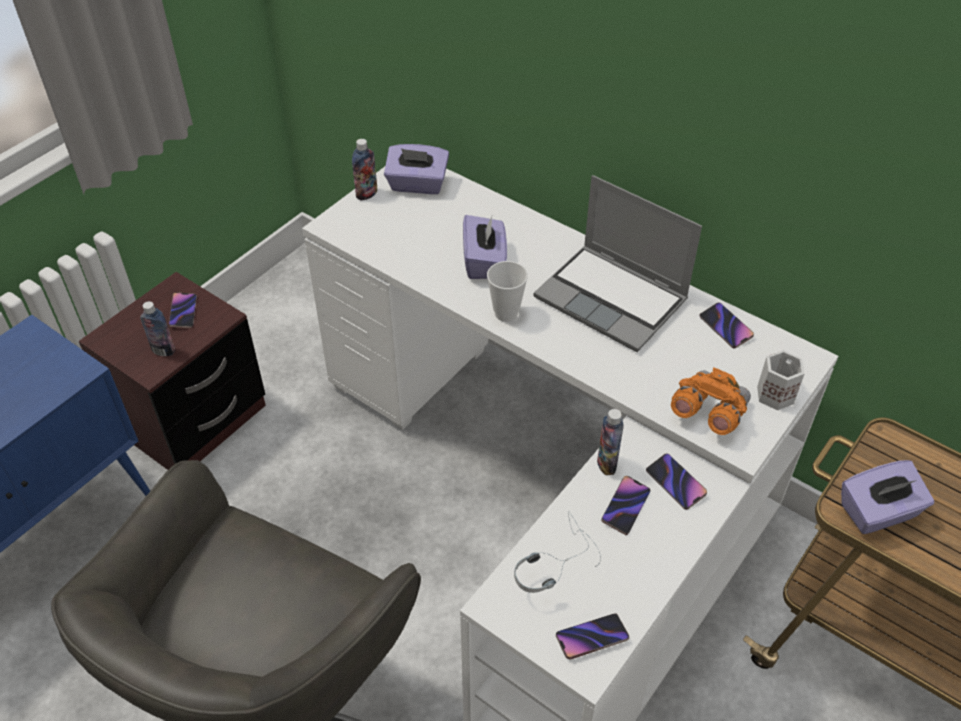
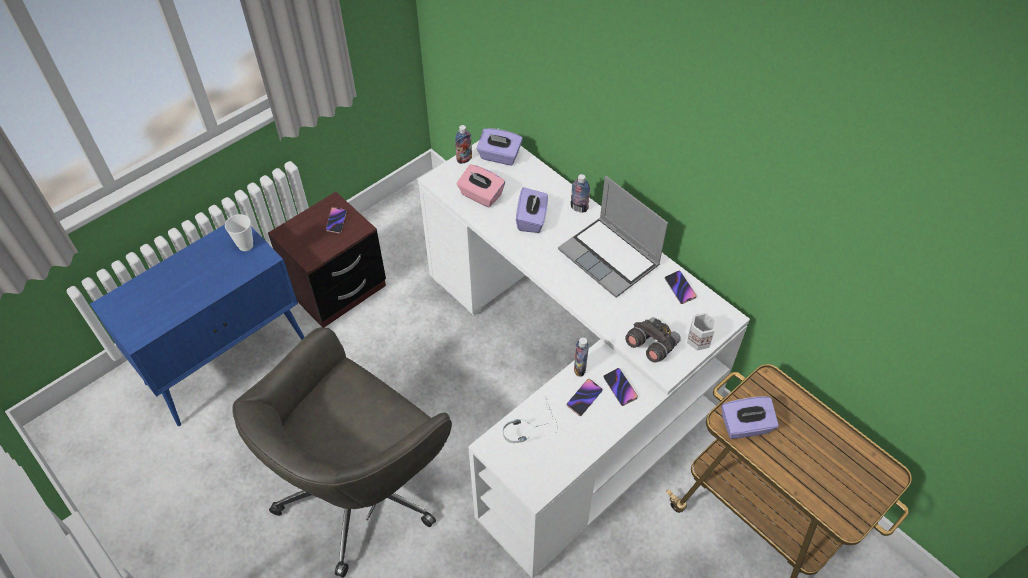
camera: 10 degrees right, 5 degrees up
bottle [140,301,176,356] -> bottle moved to [570,174,590,212]
cup [487,261,528,322] -> cup moved to [225,214,253,251]
phone [556,613,629,660] -> none
orange binoculars [671,367,751,435] -> grey binoculars [625,317,681,363]
none -> pink tissue box [457,164,505,207]

